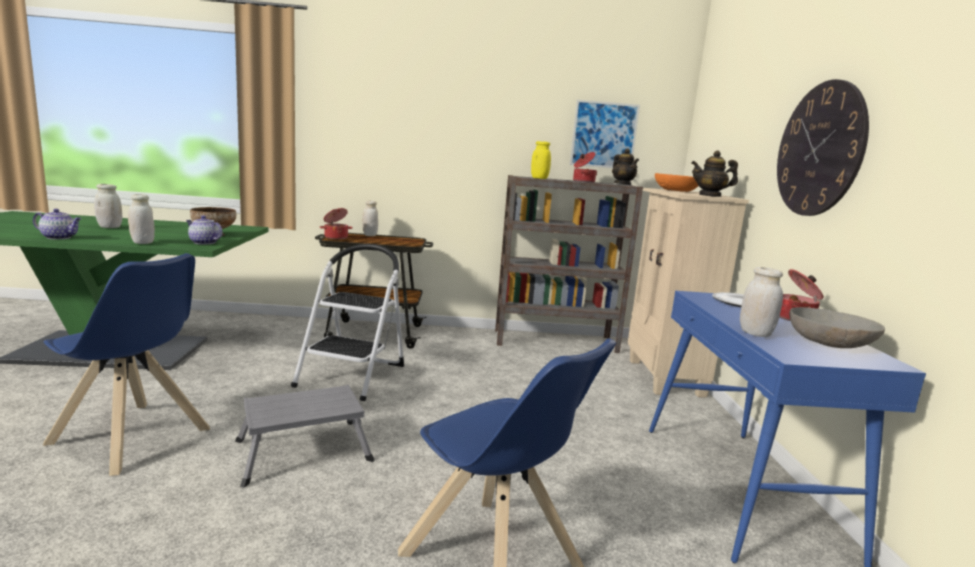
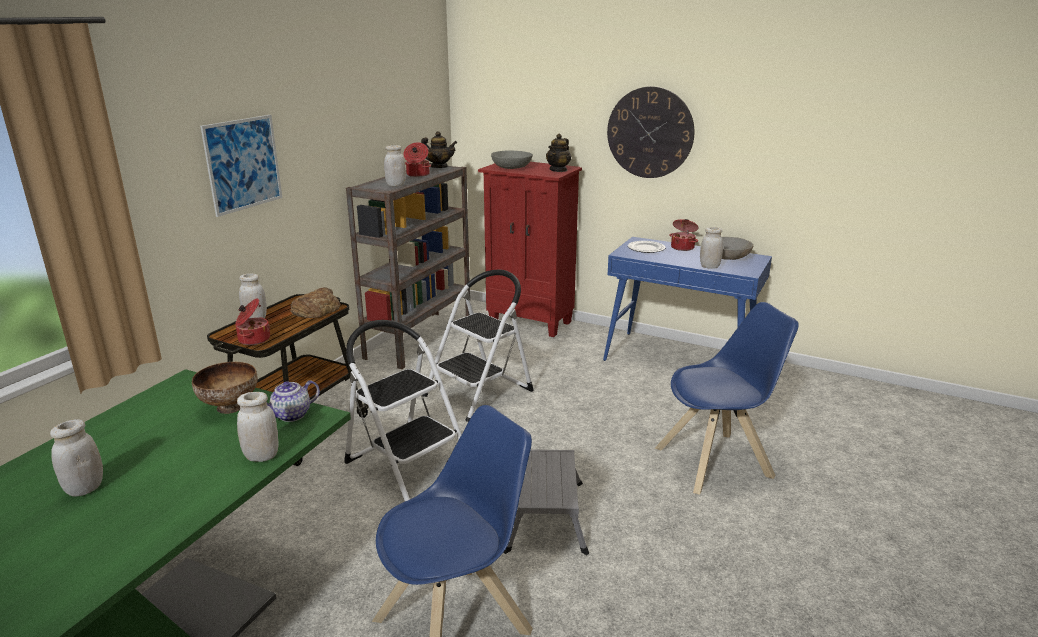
camera: 60 degrees left, 10 degrees up
teapot [33,209,82,239] -> none
yellow jar [531,141,551,179] -> white jar [384,145,406,187]
picture [570,100,640,168] -> picture moved to [200,115,282,217]
beige cabinet [628,188,749,398] -> red cabinet [478,162,582,337]
orange bowl [655,173,699,192] -> grey bowl [491,150,533,169]
none -> bread [290,287,340,318]
none -> step ladder [423,270,533,422]

